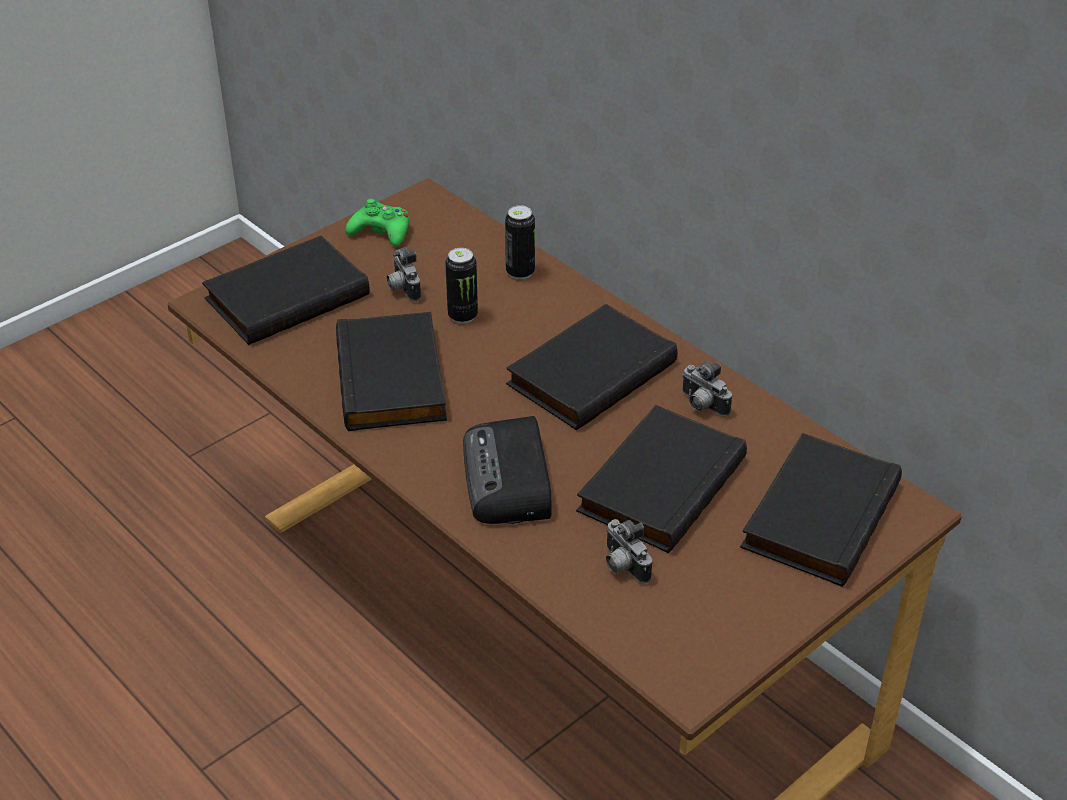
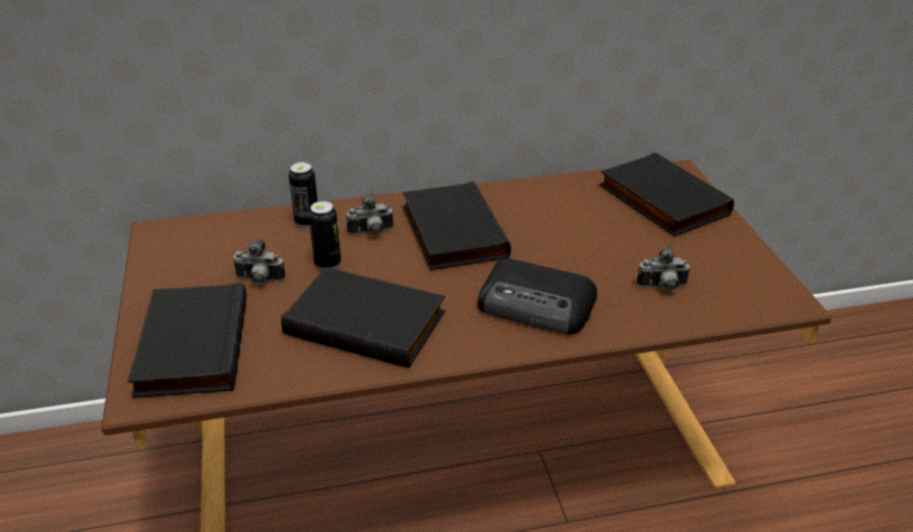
camera: 60 degrees left, 5 degrees down
green game controller [345,199,409,247] -> none
black book [576,405,747,553] -> none
camera [682,361,732,417] -> camera moved to [346,193,394,235]

